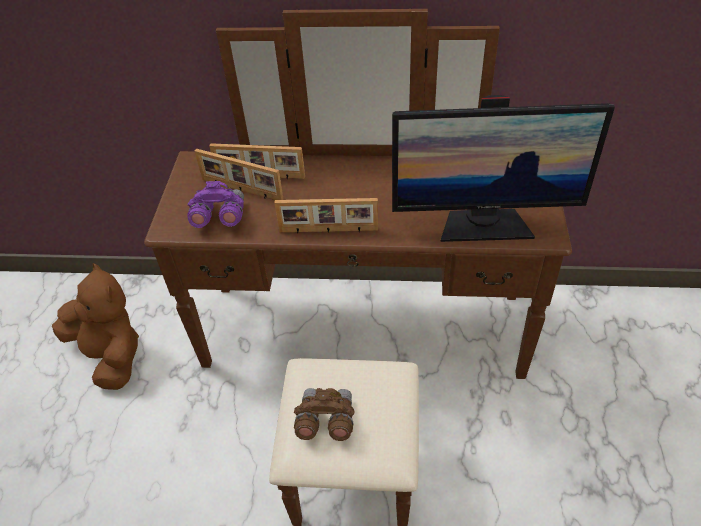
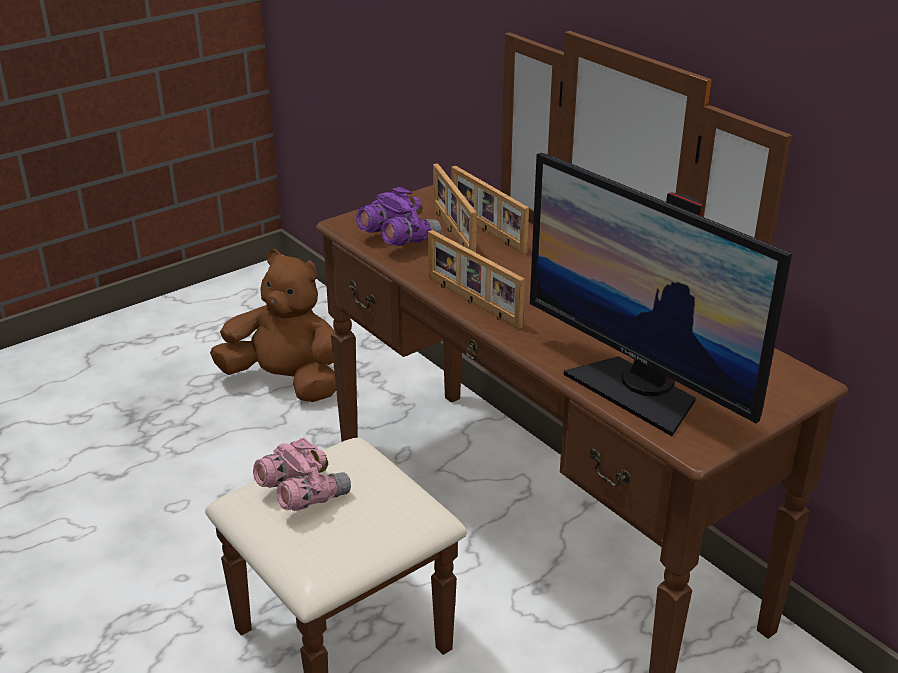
camera: 45 degrees right, 15 degrees down
brown plush toy [52,263,139,390] -> brown plush toy turned 75 degrees counterclockwise [210,249,336,402]
brown binoculars [294,388,354,441] -> pink binoculars [253,438,351,511]

